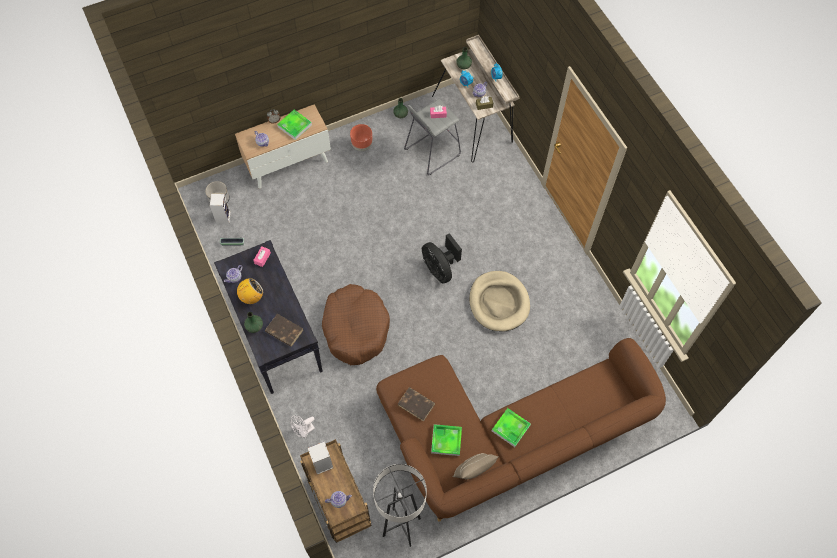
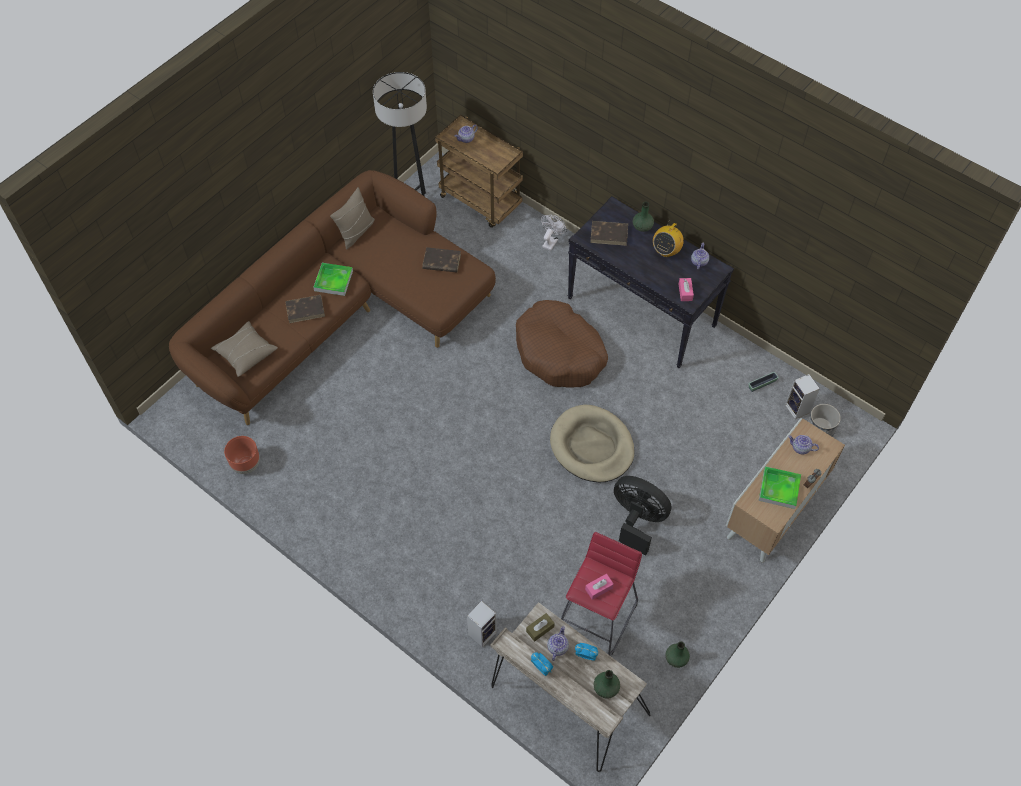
camera: 155 degrees right, 5 degrees down
speaker [308,442,333,474] -> speaker moved to [467,601,497,647]
brown planter [350,124,373,151] -> brown planter moved to [224,436,260,474]
grey stool [404,99,461,175] -> red stool [561,532,642,656]
black fan [422,233,462,284] -> black fan moved to [614,476,672,556]
tray [431,424,462,456] -> none
beige dog bed [469,271,530,332] -> beige dog bed moved to [550,405,635,482]
none -> beige pillow [211,321,278,377]
none -> brown book [285,295,325,323]

